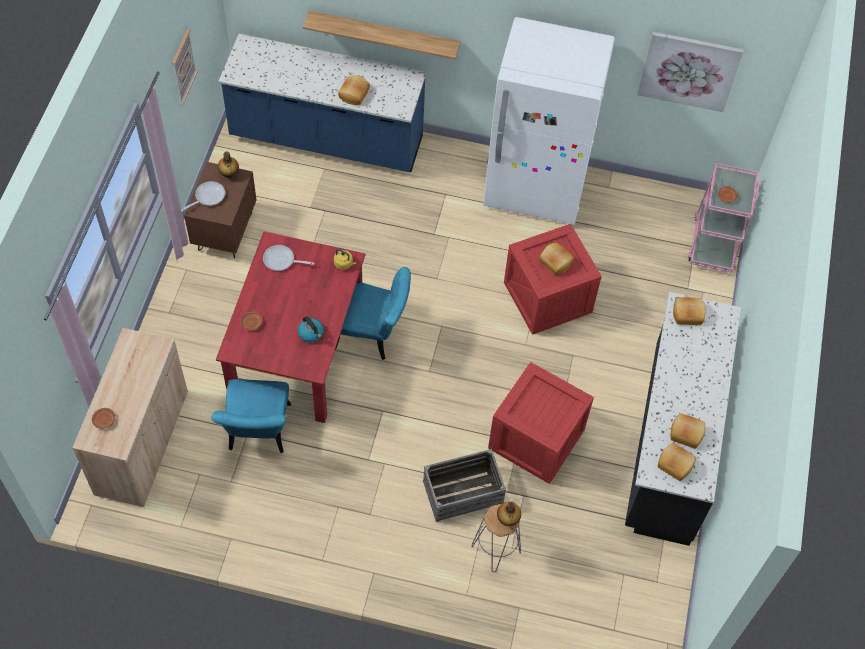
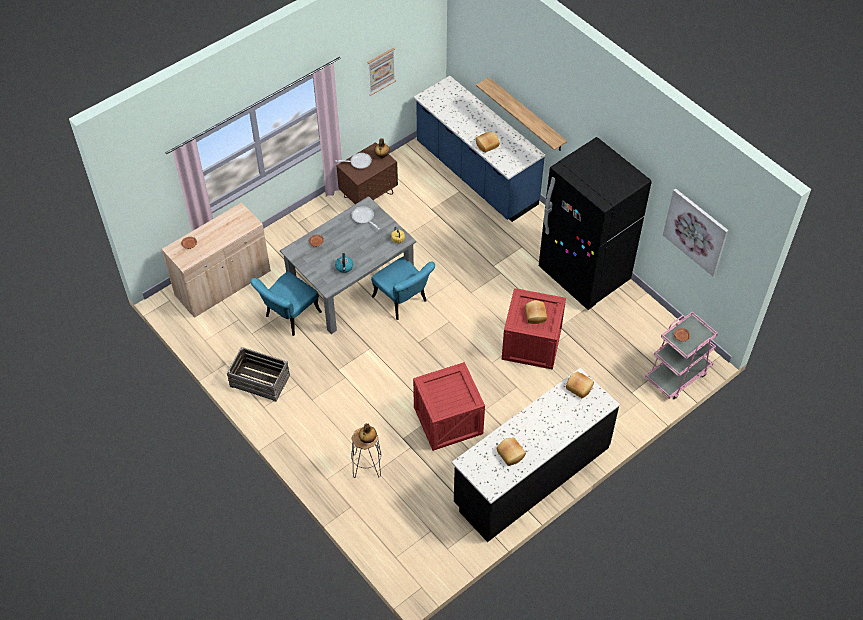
camera: 40 degrees right, 5 degrees down
red dining table [216,231,366,423] -> grey dining table [280,196,416,334]
crate [423,449,506,522] -> crate moved to [227,347,290,402]
white fridge [483,17,615,225] -> black fridge [539,137,652,310]
bread [658,443,696,481] -> none

